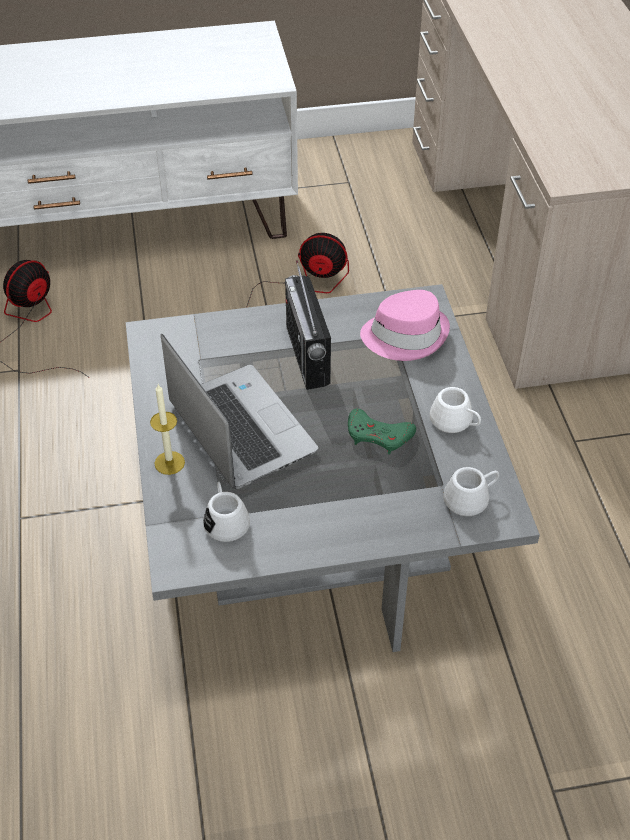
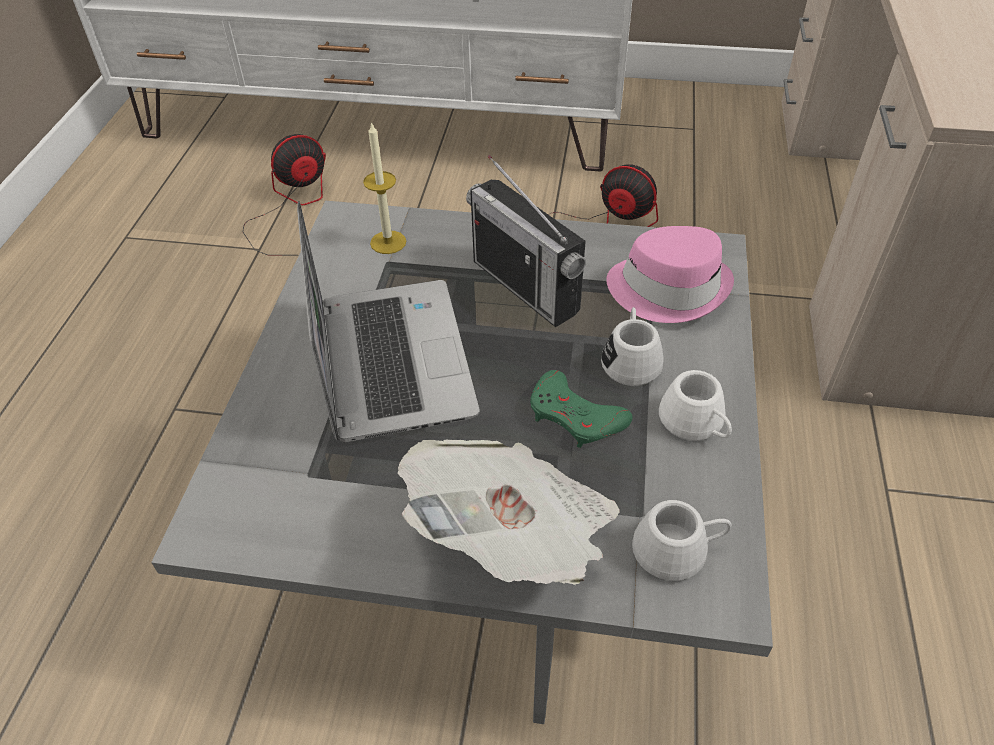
camera: 20 degrees right, 0 degrees up
candle [150,384,185,475] -> candle moved to [363,122,406,254]
white mug [203,481,250,542] -> white mug moved to [601,307,664,386]
radio [285,260,331,390] -> radio turned 45 degrees counterclockwise [466,155,586,327]
none -> newspaper [397,439,620,585]

